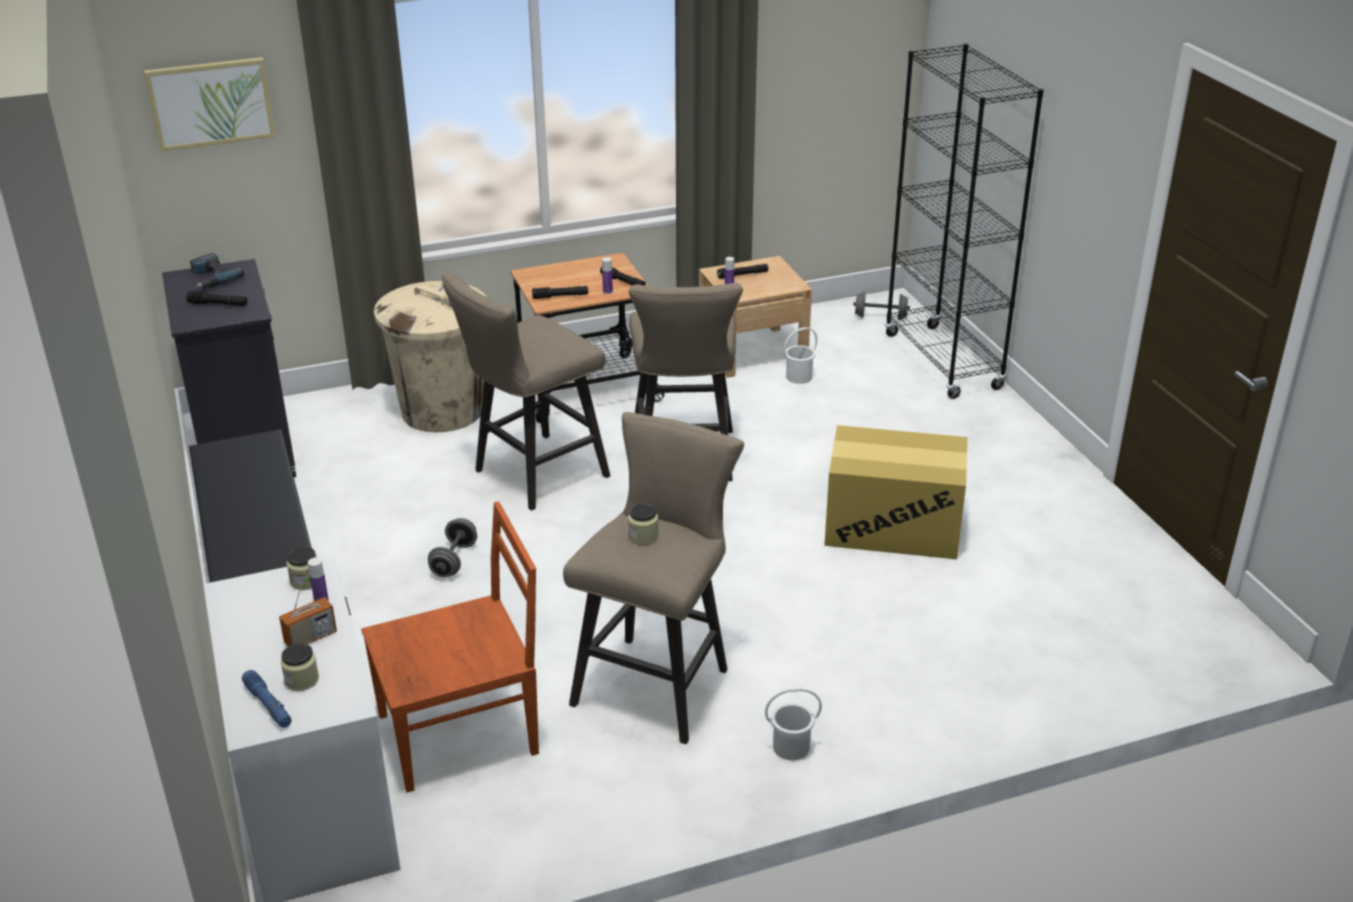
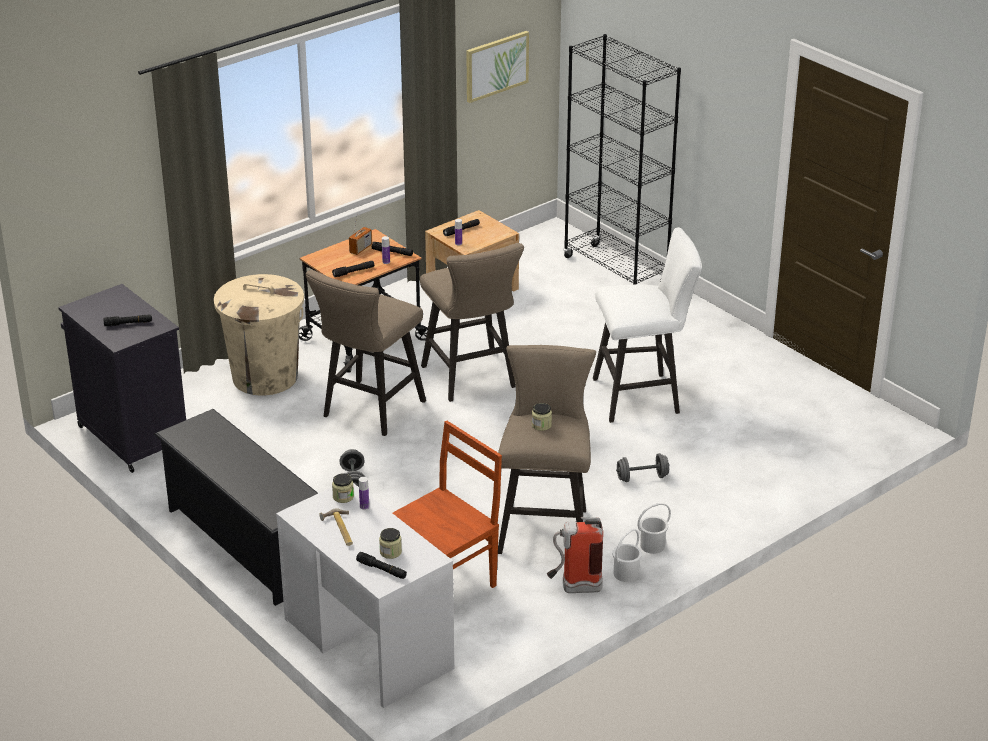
camera: 20 degrees left, 0 degrees up
picture [144,57,276,152] -> picture moved to [466,31,529,103]
power drill [190,253,245,288] -> none
blue flashlight [242,670,292,728] -> black flashlight [356,552,407,579]
radio [279,572,337,646] -> radio moved to [349,212,372,255]
white bucket [783,327,818,384] -> white bucket moved to [612,529,642,582]
cardboard box [824,425,968,559] -> white stool [593,227,702,423]
grey dumbbell [853,291,910,320] -> grey dumbbell moved to [616,453,669,482]
none -> hammer [320,508,353,546]
none -> fire extinguisher [547,517,603,593]

